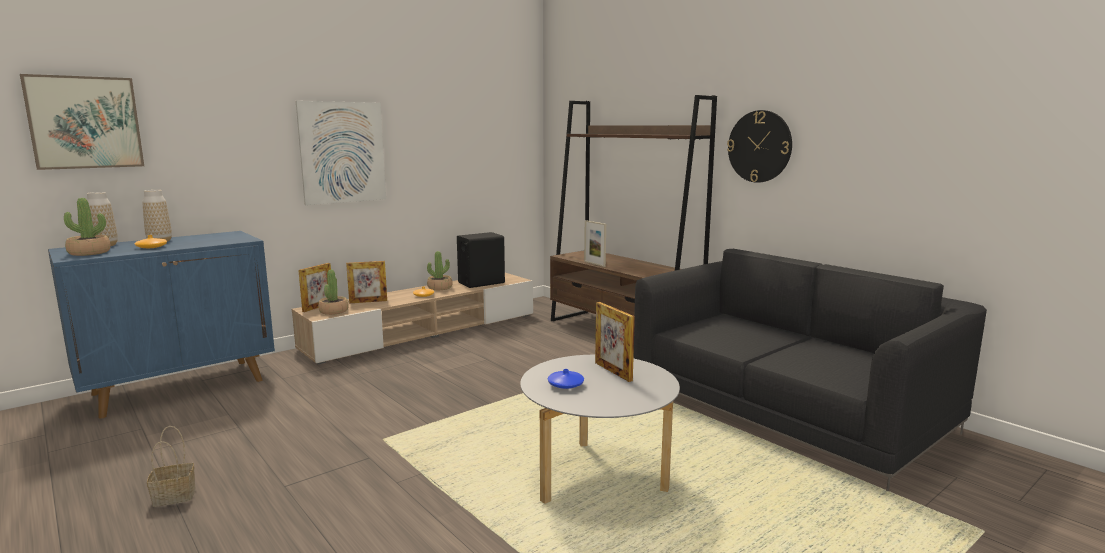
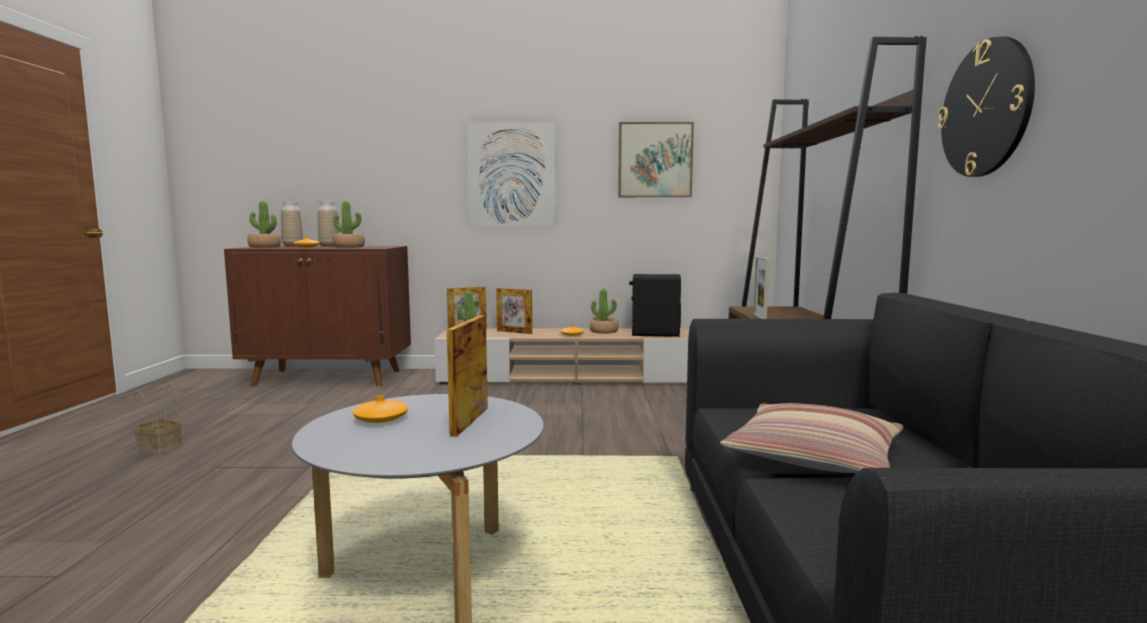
camera: 40 degrees right, 5 degrees down
picture [20,74,144,170] -> picture moved to [618,122,694,197]
blue cabinet [48,231,275,419] -> brown cabinet [224,246,411,387]
blue vase [548,369,584,389] -> orange vase [353,395,408,423]
none -> potted plant [332,201,365,248]
none -> pillow [720,403,903,473]

